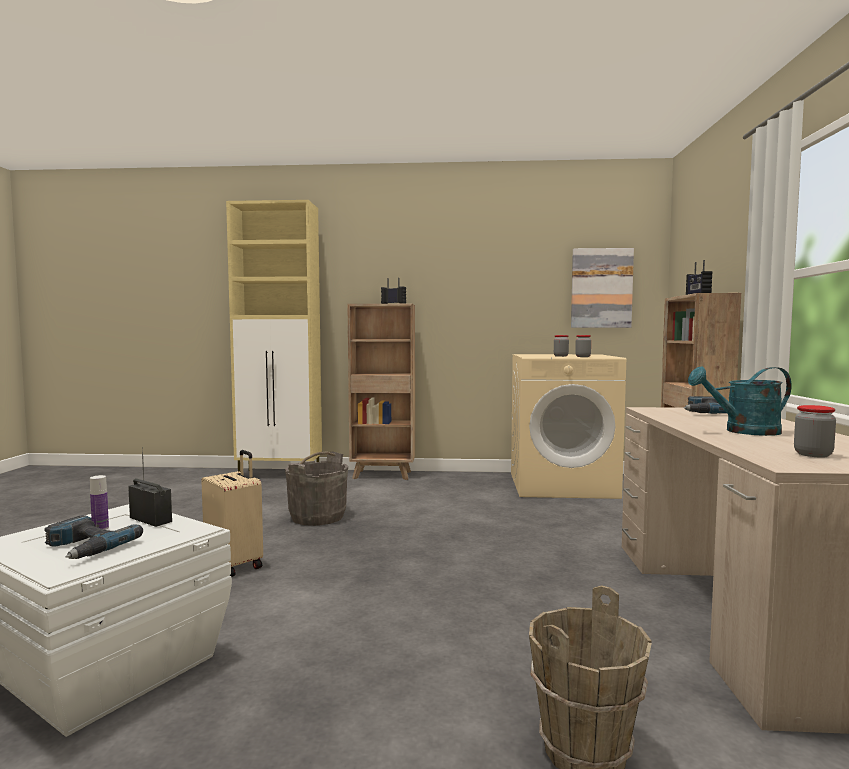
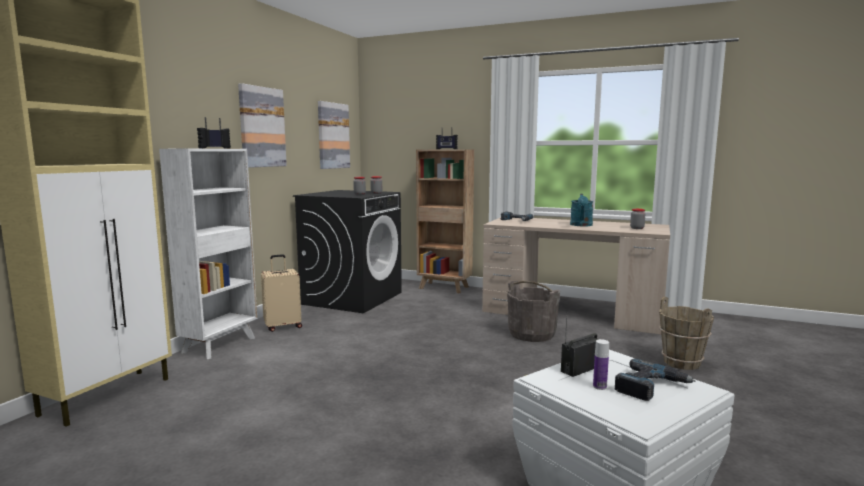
camera: 70 degrees left, 5 degrees up
beige suitcase [201,450,263,577] -> beige suitcase moved to [261,254,302,332]
grey bucket [285,451,348,526] -> grey bucket moved to [507,281,560,342]
brown bookcase [347,304,415,480] -> white bookcase [159,149,257,359]
beige washing machine [511,354,626,499] -> black washing machine [293,190,402,313]
none -> picture [238,83,287,168]

